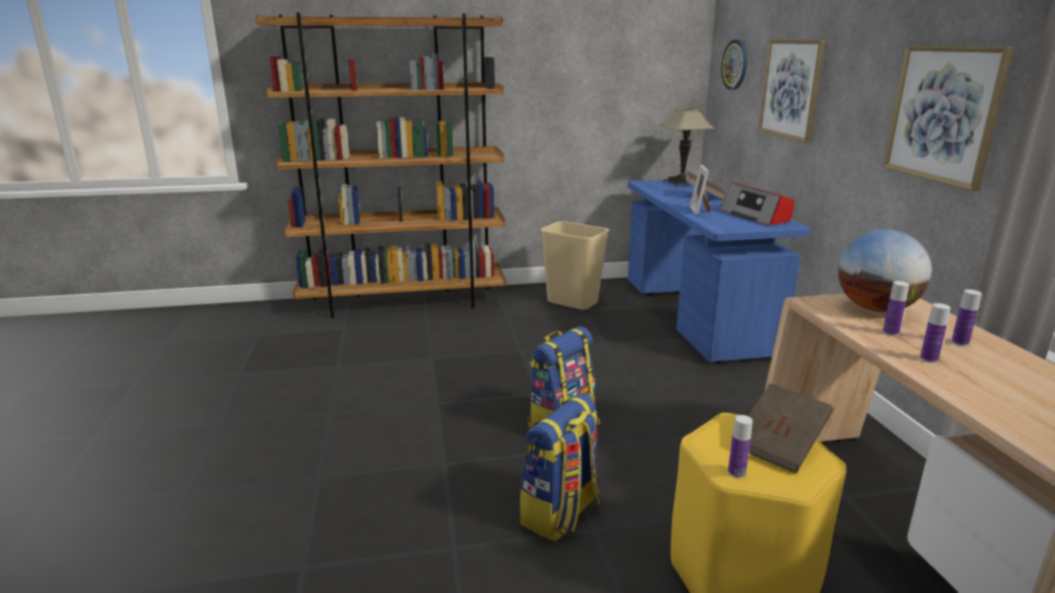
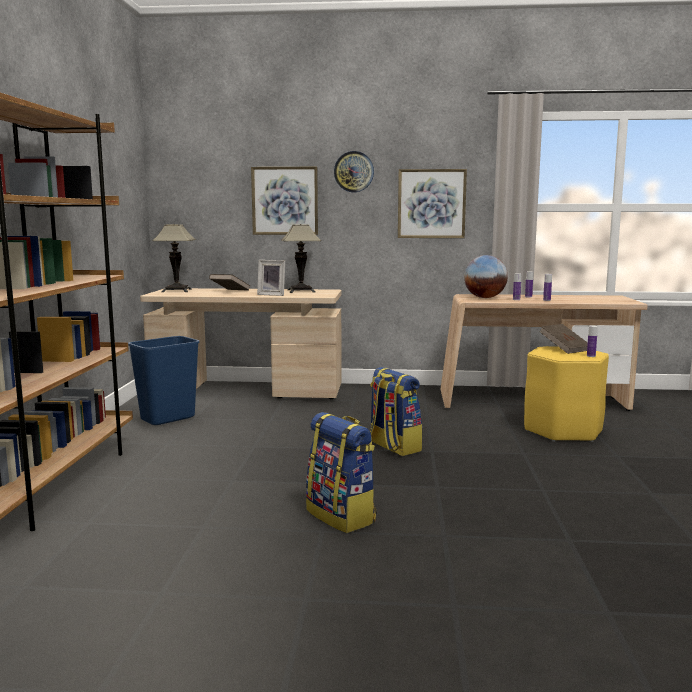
camera: 75 degrees left, 10 degrees down
backpack [519,393,601,541] -> backpack moved to [306,412,376,533]
beige trash can [541,221,609,310] -> blue trash can [128,336,199,425]
blue desk [628,180,810,363] -> beige desk [140,288,341,399]
radio [720,182,795,226] -> table lamp [281,224,322,293]
wall clock [721,40,747,90] -> wall clock moved to [334,151,374,192]

